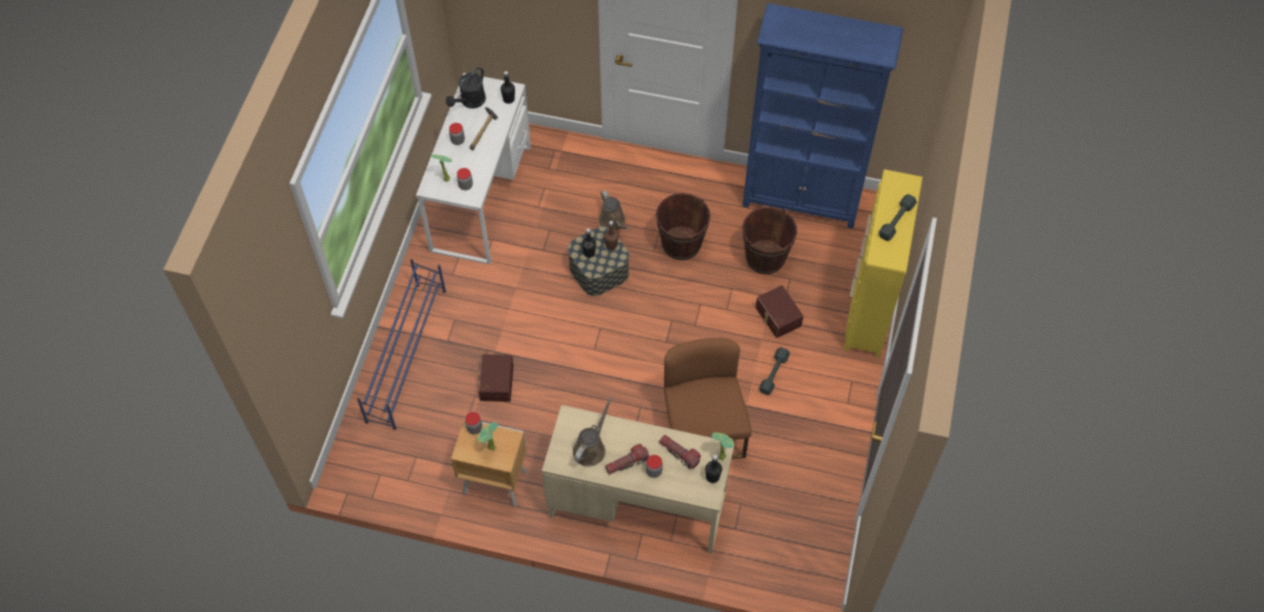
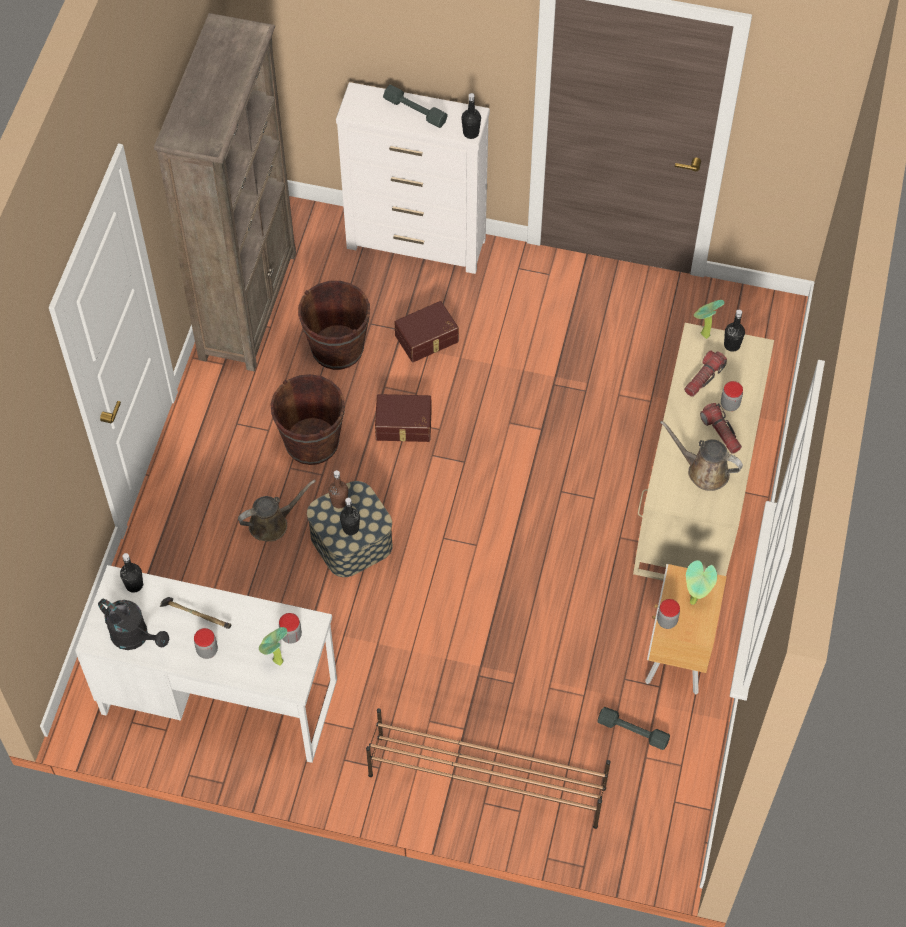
camera: 90 degrees left, 0 degrees up
blue shoe rack [357,259,446,430] -> brown shoe rack [366,708,611,829]
brown storage box [478,354,514,402] -> brown storage box moved to [375,394,432,442]
brown chair [664,338,751,459] -> none
blue bookcase [742,3,903,228] -> brown bookcase [154,13,296,371]
grey dumbbell [759,347,790,395] -> grey dumbbell moved to [597,707,670,750]
yellow dresser [844,169,923,357] -> white dresser [336,82,490,274]
none -> black bottle [461,93,481,139]

